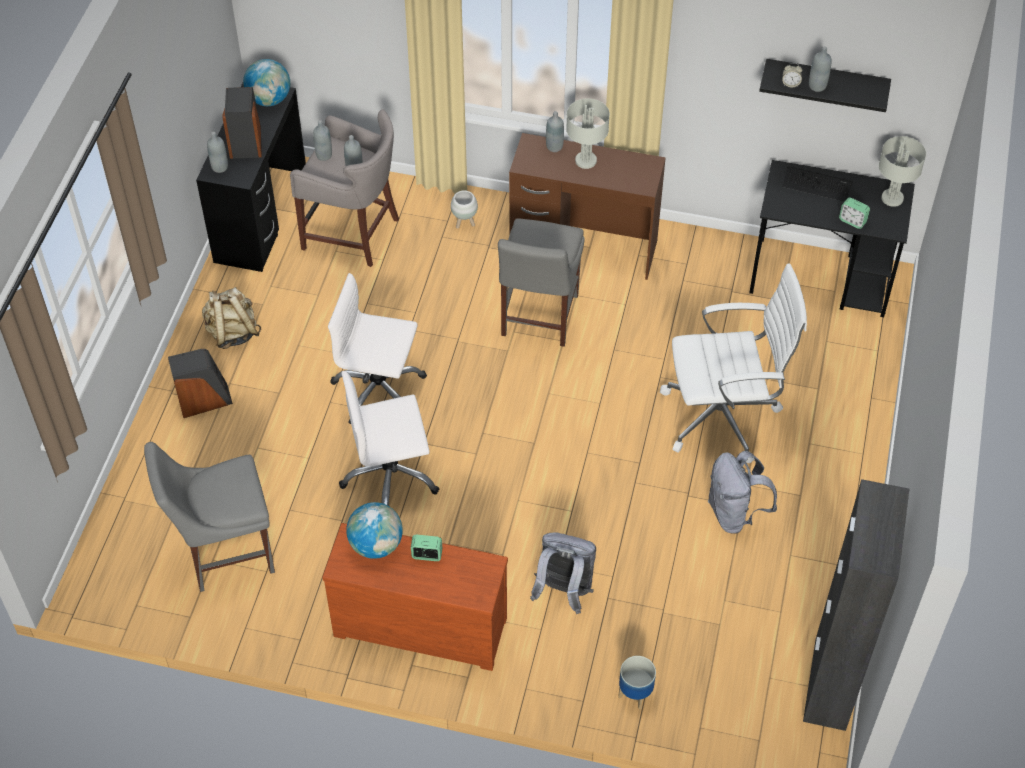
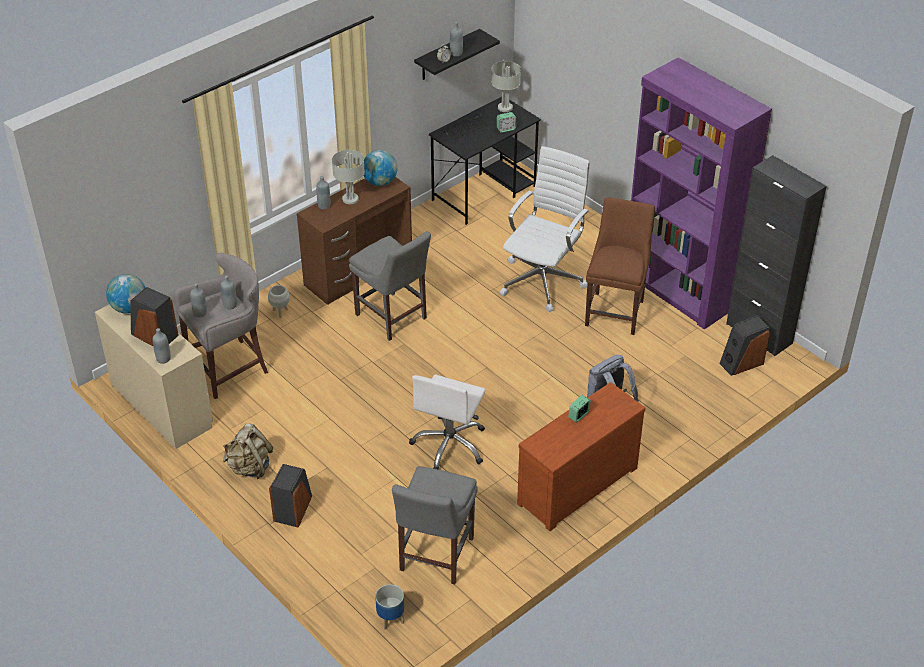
camera: 55 degrees left, 10 degrees down
black desk [196,83,306,272] -> beige desk [95,305,213,449]
white office chair [328,273,427,424] -> none
globe [346,502,403,559] -> globe moved to [364,150,397,186]
planter [618,656,656,709] -> planter moved to [375,584,404,630]
grey backpack [708,451,777,534] -> brown chair [585,197,655,335]
none -> purple bookcase [631,57,772,330]
none -> speaker [719,315,770,376]

